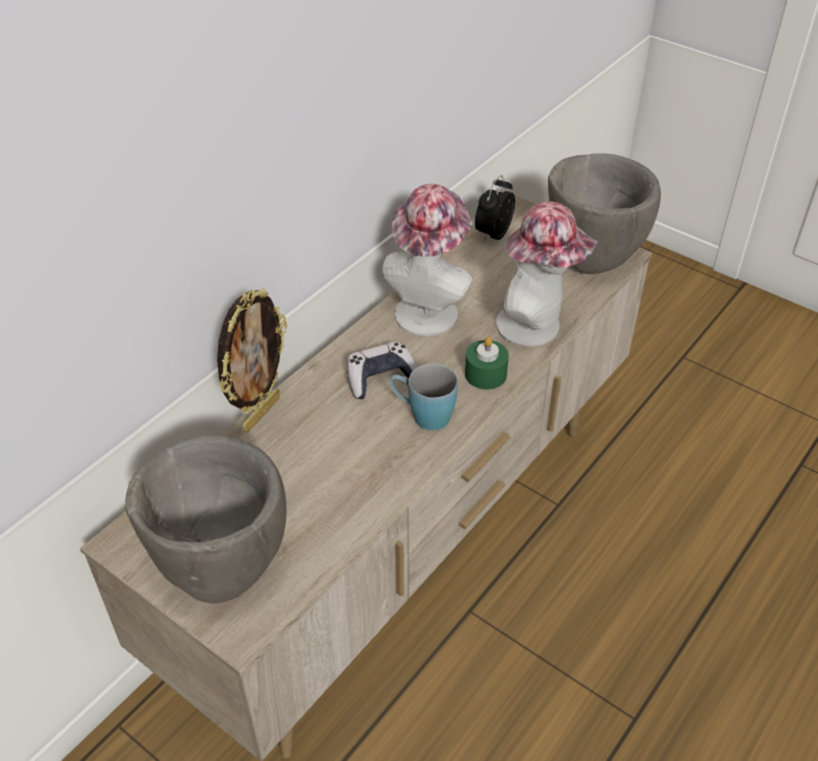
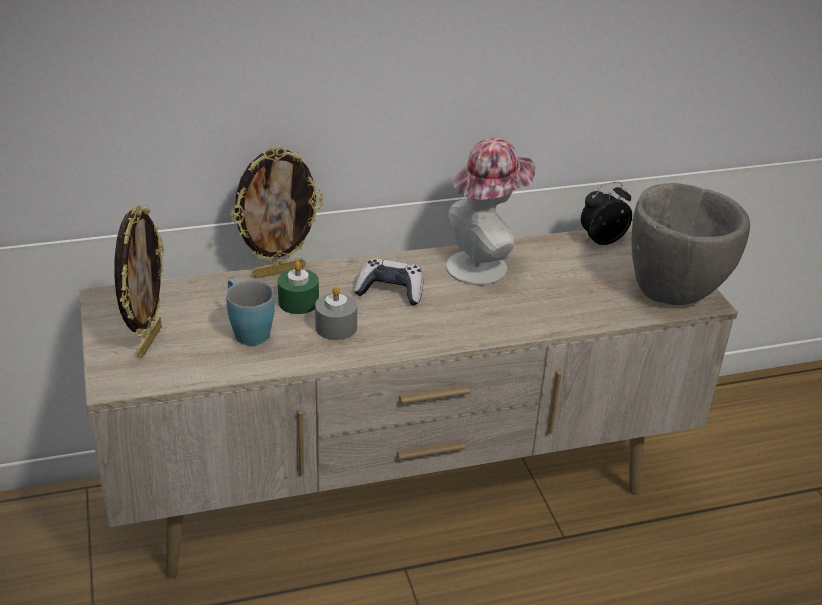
camera: 35 degrees right, 10 degrees down
grey bowl [125,435,286,604] -> picture frame [114,205,164,358]
blue mug [390,363,458,431] -> blue mug moved to [226,279,275,345]
green candle [465,337,509,390] -> green candle moved to [278,261,319,314]
hat [496,201,597,347] -> none
none -> grey candle [315,286,357,340]

